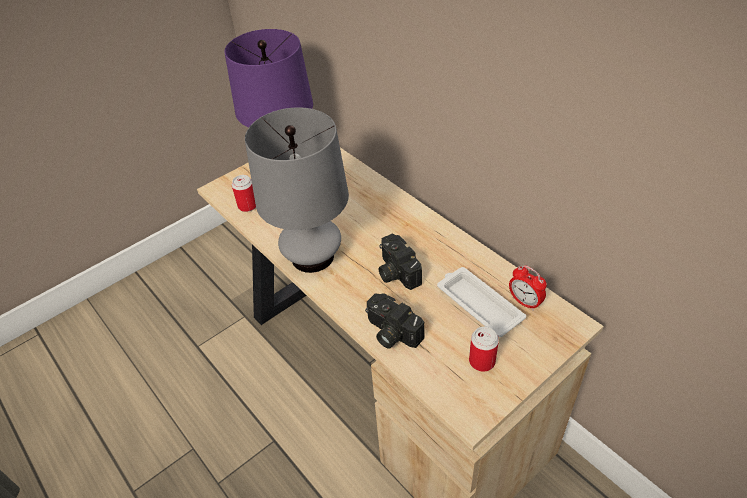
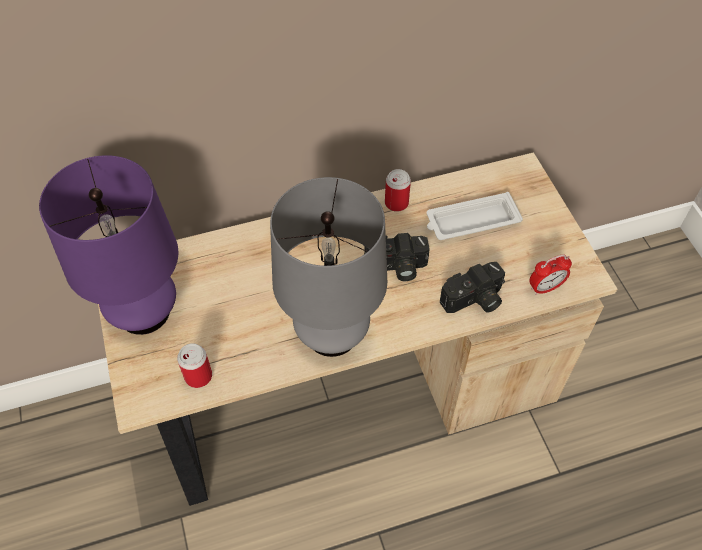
camera: 70 degrees left, 10 degrees up
can [469,327,499,372] -> can moved to [385,169,411,212]
alarm clock [509,265,547,311] -> alarm clock moved to [529,255,572,295]

